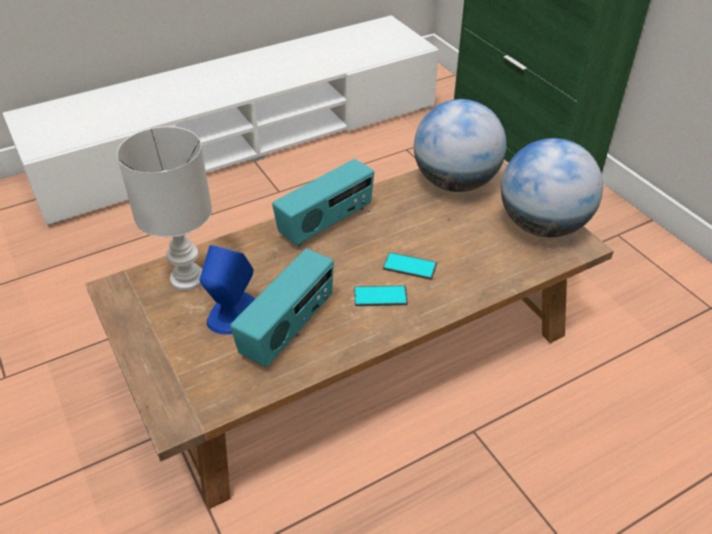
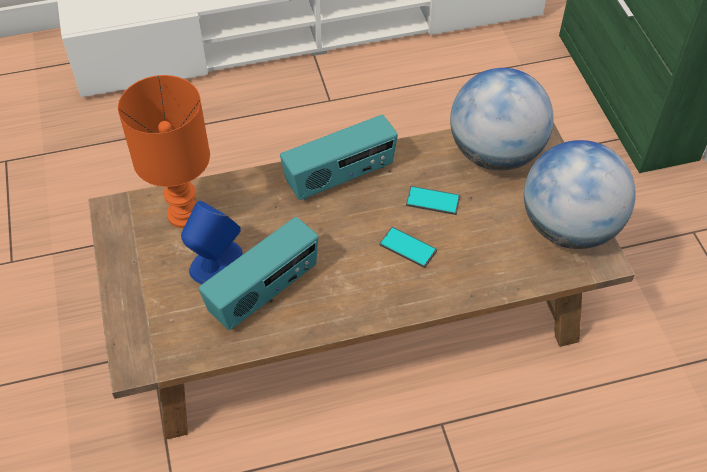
camera: 15 degrees right, 10 degrees up
white table lamp [117,126,212,291] -> orange table lamp [118,75,210,228]
phone [354,285,408,306] -> phone moved to [406,186,460,215]

